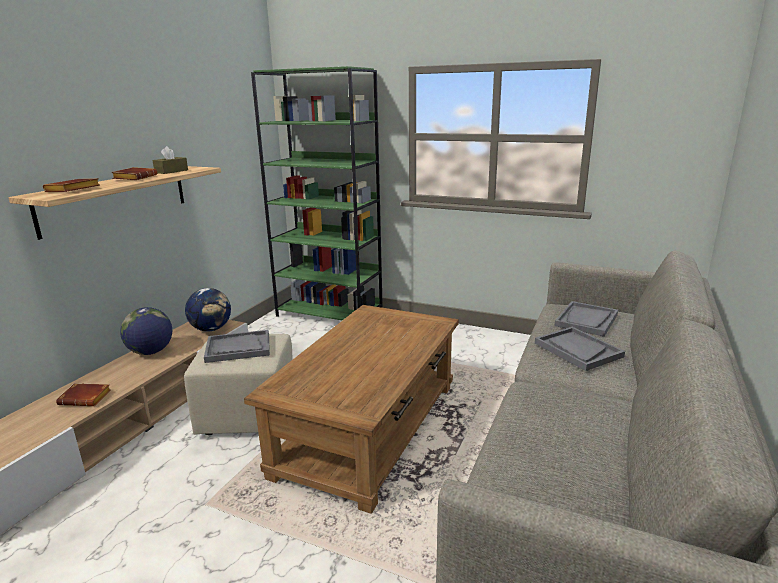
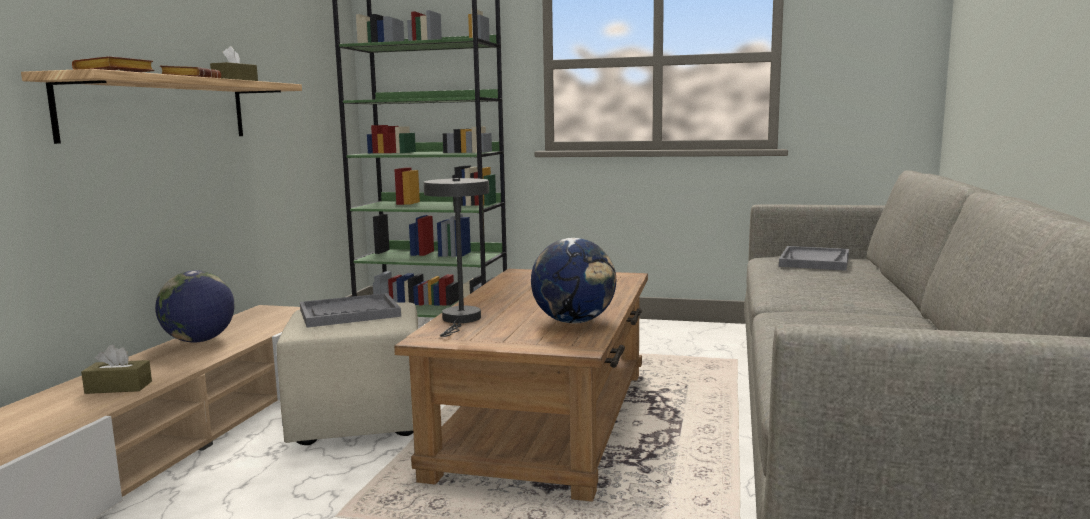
camera: 10 degrees left, 10 degrees down
brown book [56,383,111,406] -> brown tissue box [81,345,152,394]
globe [185,288,231,332] -> globe moved to [531,238,616,323]
grey tray [535,327,625,371] -> none
none -> grey table lamp [424,178,489,337]

